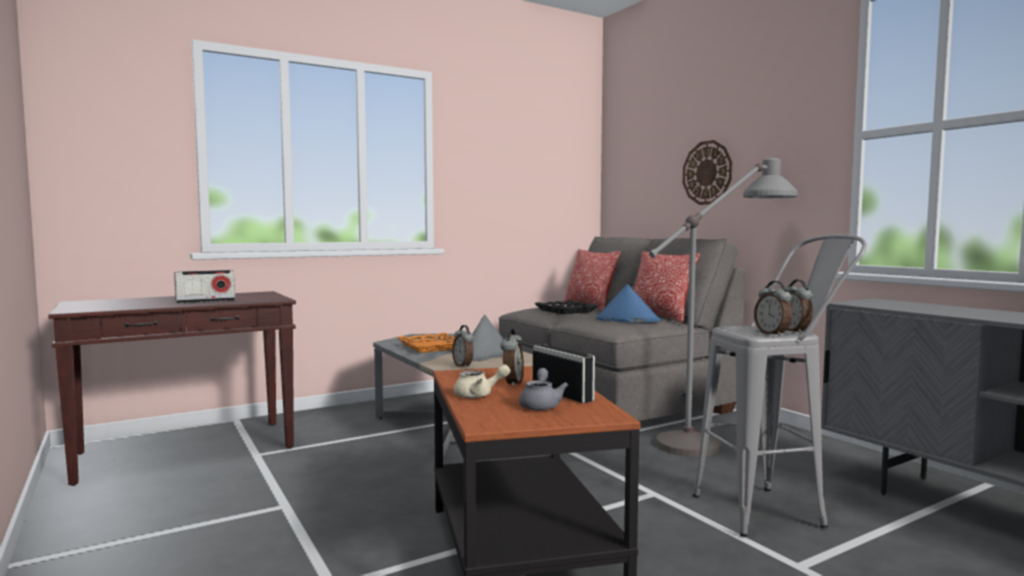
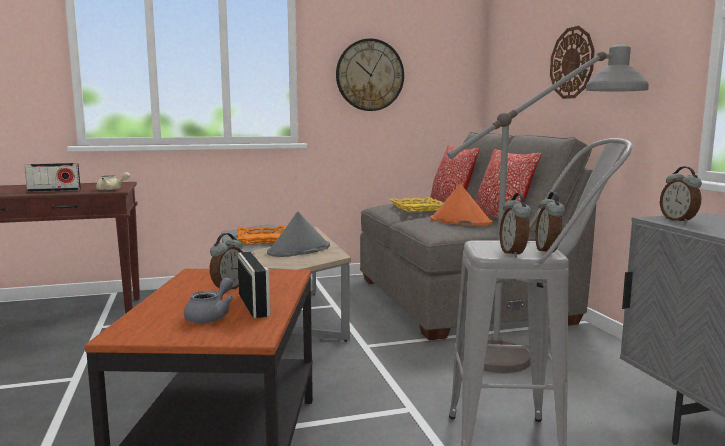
camera: 15 degrees right, 5 degrees up
alarm clock [452,325,474,369] -> alarm clock moved to [660,166,702,223]
beige teapot [454,364,510,398] -> beige teapot moved to [96,172,130,190]
black tray [534,300,598,314] -> yellow tray [390,197,443,212]
blue hat [596,284,661,322] -> orange hat [430,184,493,226]
none -> wall clock [336,38,404,111]

